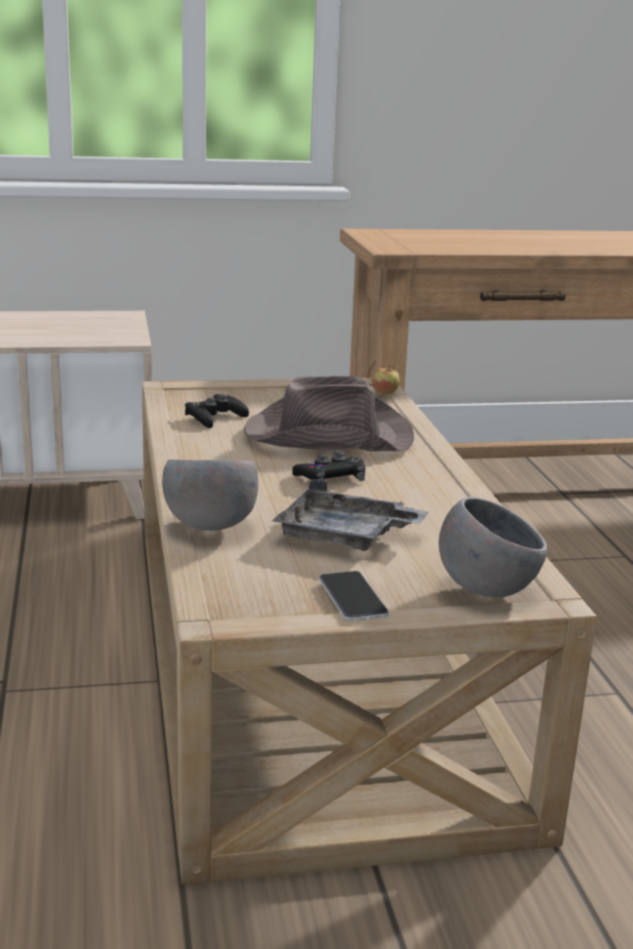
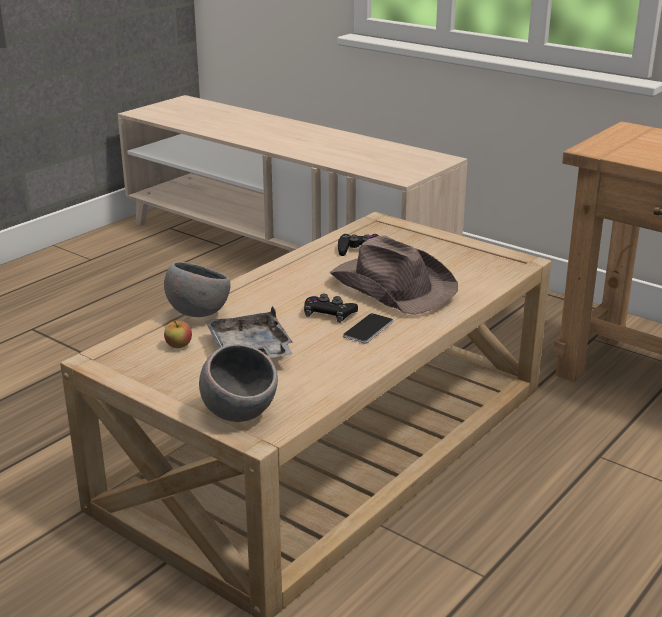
camera: 50 degrees right, 5 degrees up
phone [319,571,389,621] -> phone moved to [343,313,393,344]
apple [372,364,400,395] -> apple moved to [164,320,192,348]

